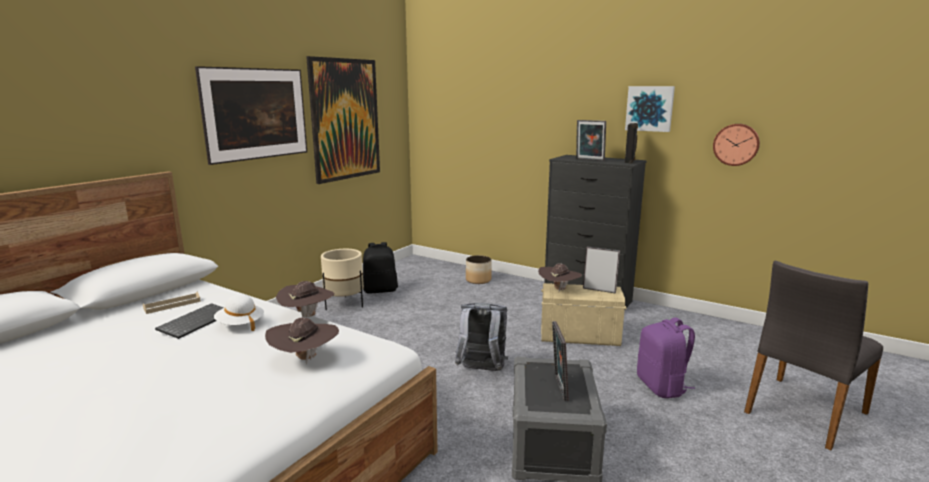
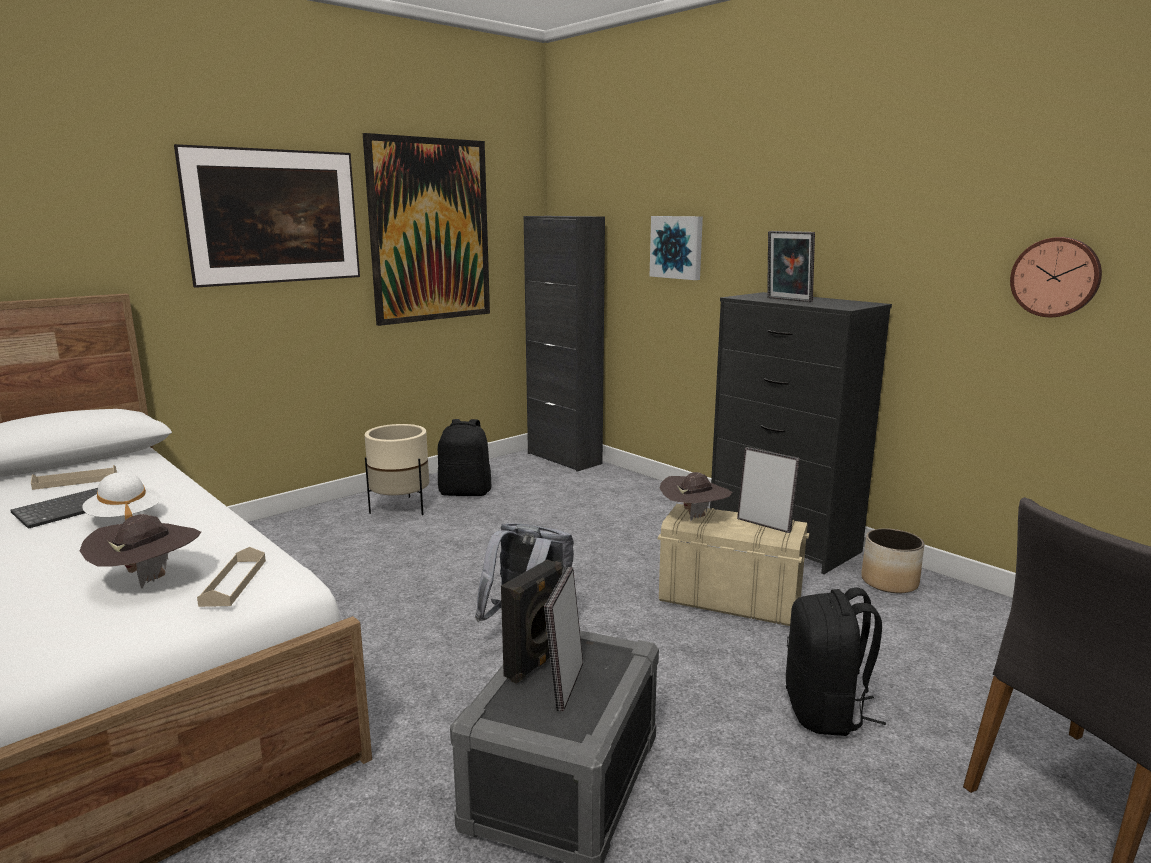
camera: 15 degrees right, 0 degrees up
brown hat [276,281,335,318] -> none
planter [466,255,491,284] -> planter moved to [861,529,924,593]
picture [625,86,675,132] -> picture moved to [650,216,703,280]
black speaker [625,123,638,164] -> black speaker moved to [501,559,562,683]
purple backpack [637,317,695,398] -> black backpack [786,587,886,736]
none -> beige tray [197,547,266,607]
none -> black cabinet [524,216,605,472]

